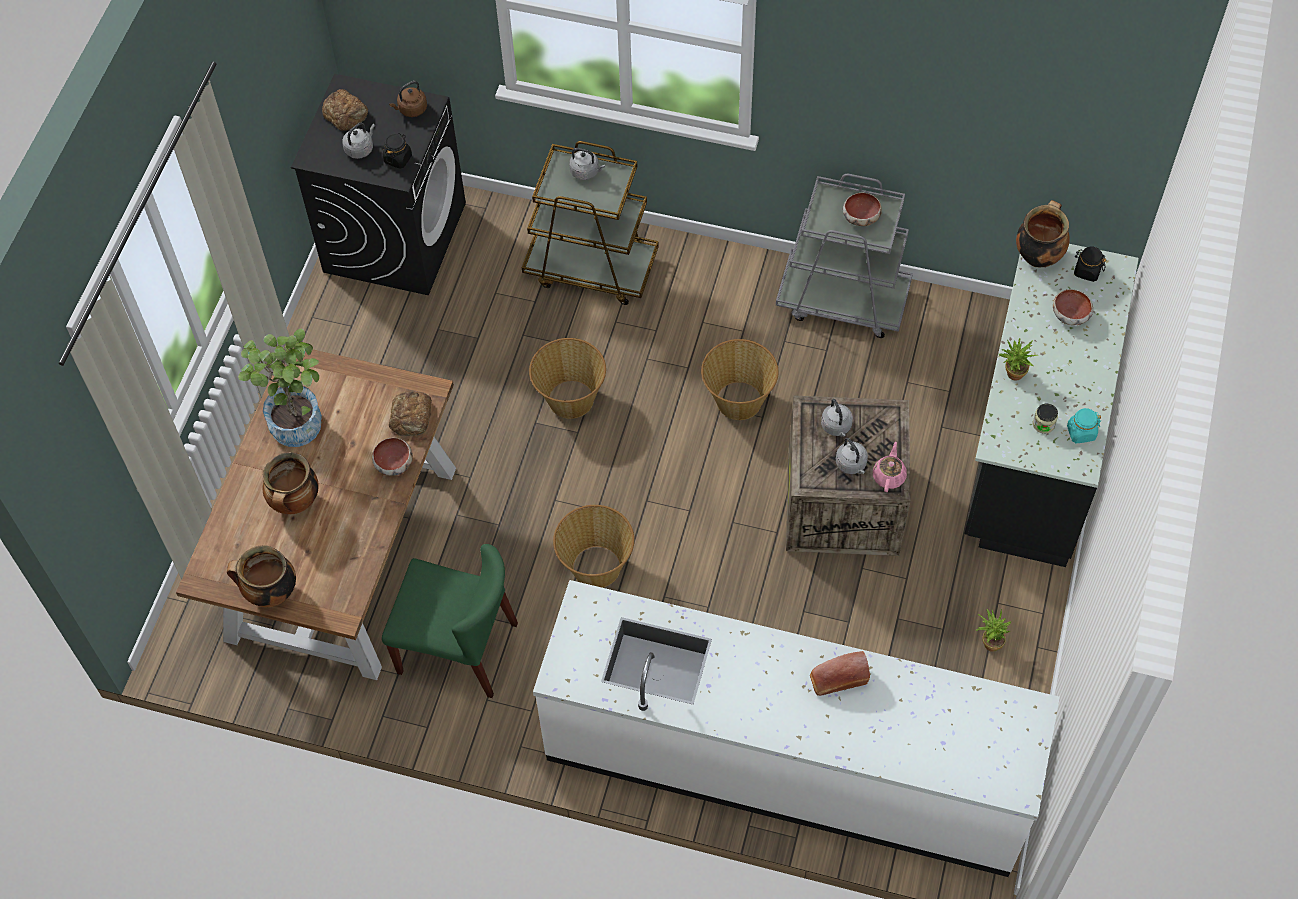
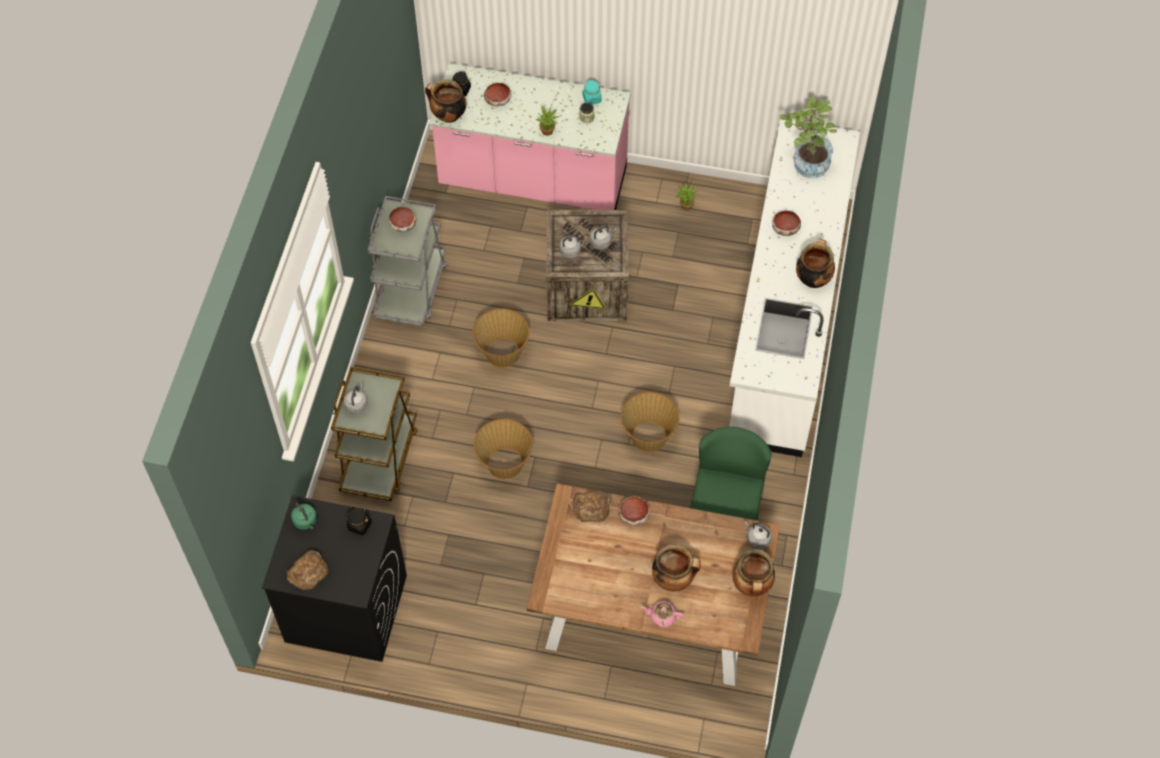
camera: 95 degrees left, 0 degrees up
potted plant [238,329,322,447] -> potted plant moved to [779,97,837,178]
grey kettle [342,123,375,159] -> grey kettle moved to [744,521,772,549]
brown kettle [389,81,427,117] -> green kettle [291,502,317,530]
bread [810,651,870,696] -> bowl [772,211,801,236]
pink teapot [873,442,907,492] -> pink teapot moved to [641,601,684,628]
black counter [964,244,1139,567] -> pink counter [429,63,631,210]
none -> cooking pot [796,238,835,288]

